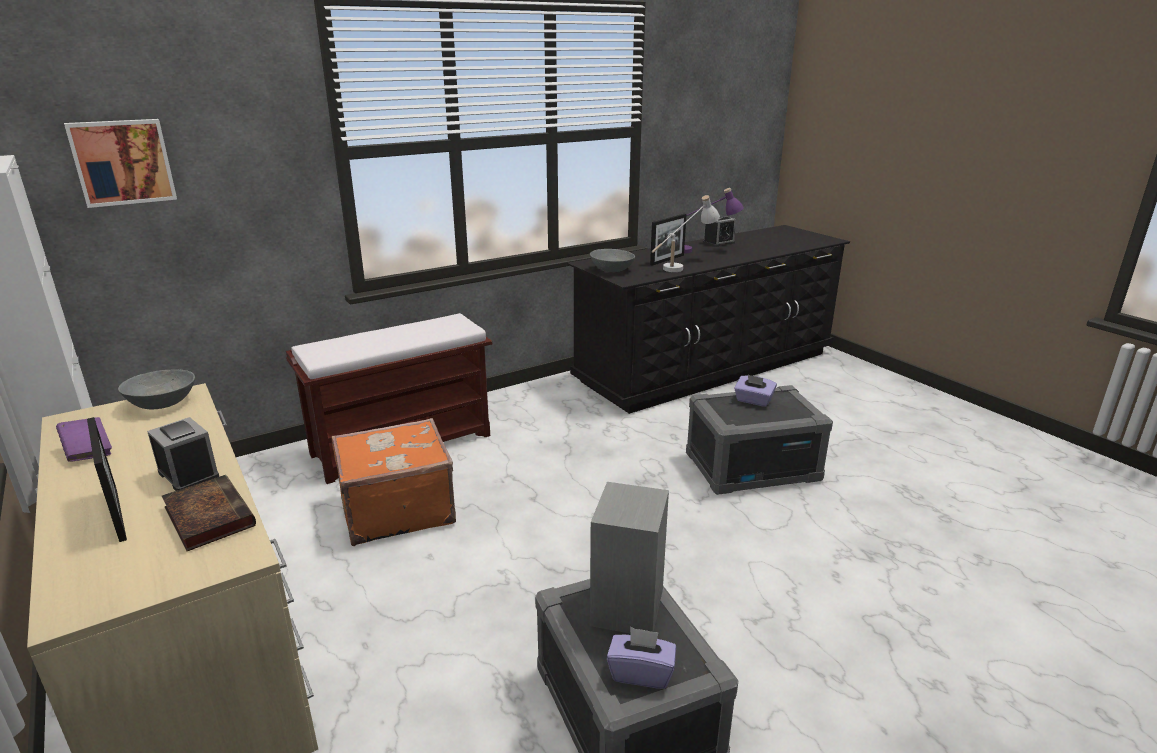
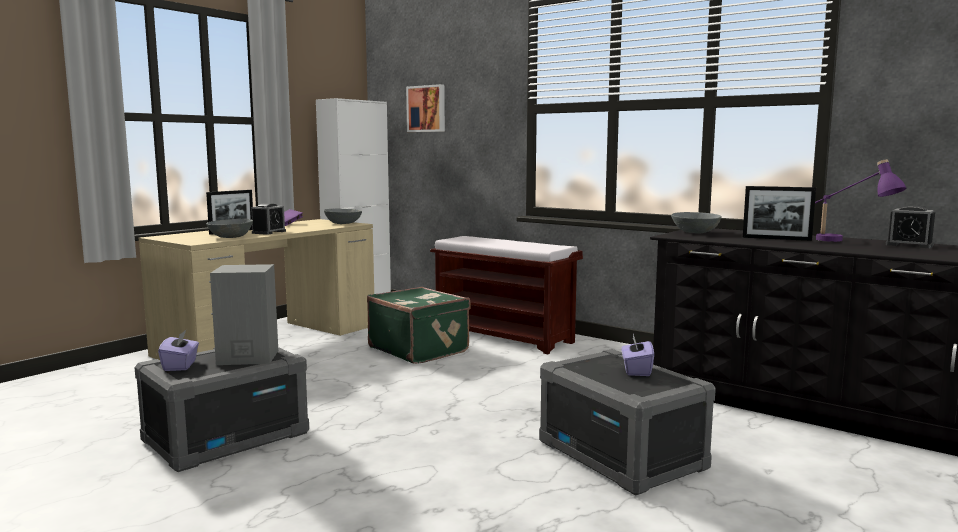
camera: 70 degrees right, 15 degrees down
book [162,475,256,551] -> grey bowl [206,219,253,238]
orange suitcase [331,418,456,546] -> green suitcase [367,287,471,364]
white table lamp [651,195,720,272] -> none

